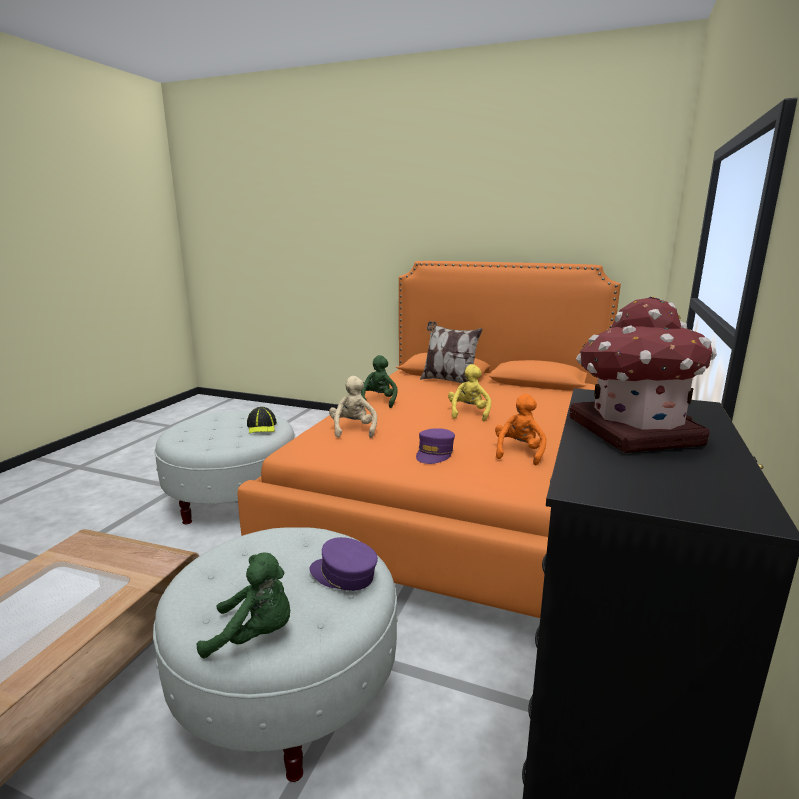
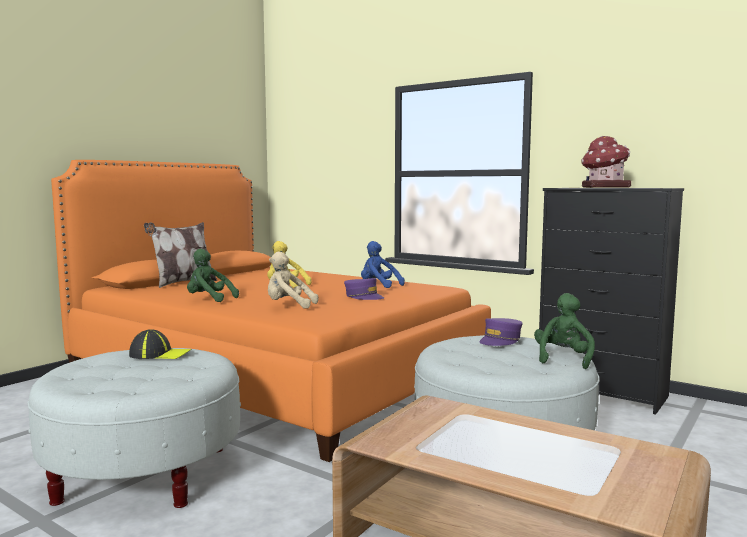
camera: 75 degrees left, 10 degrees down
orange plush toy [495,394,546,466] -> blue plush toy [361,241,405,288]

